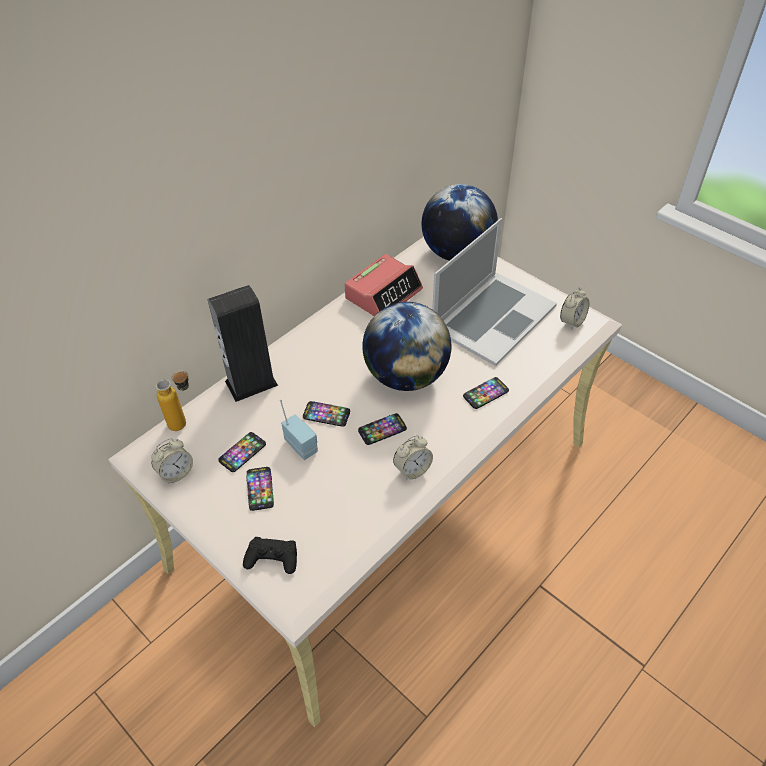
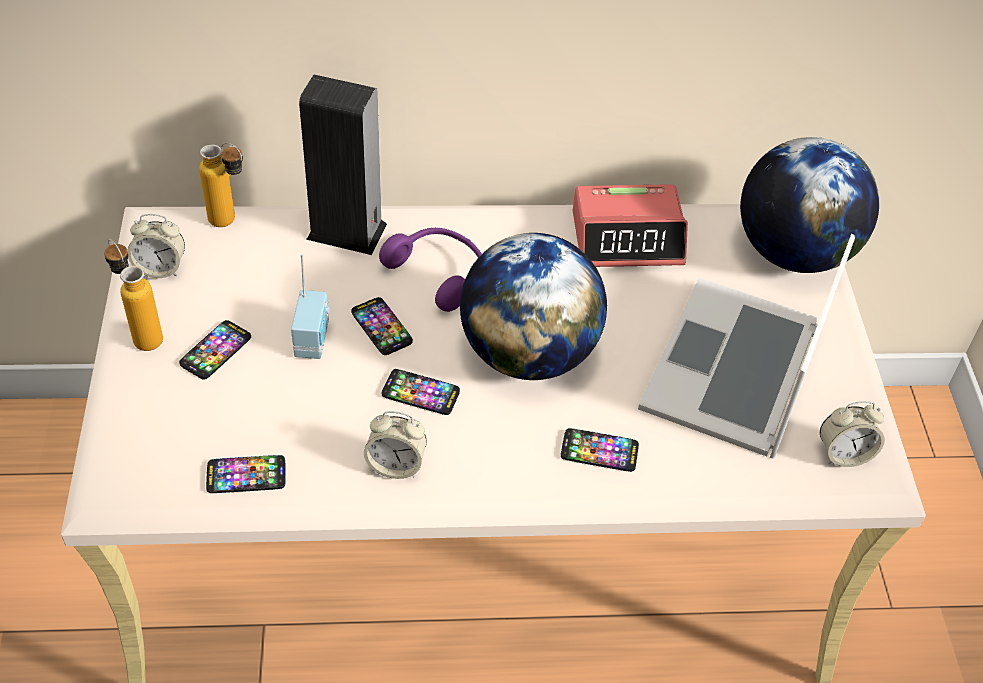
camera: 40 degrees right, 0 degrees up
phone [218,432,266,472] -> phone moved to [206,455,285,493]
black game controller [243,537,297,574] -> none
laptop [432,218,557,366] -> laptop turned 120 degrees clockwise [638,234,855,458]
none -> bottle [104,239,163,351]
none -> purple headphones [379,228,482,312]

